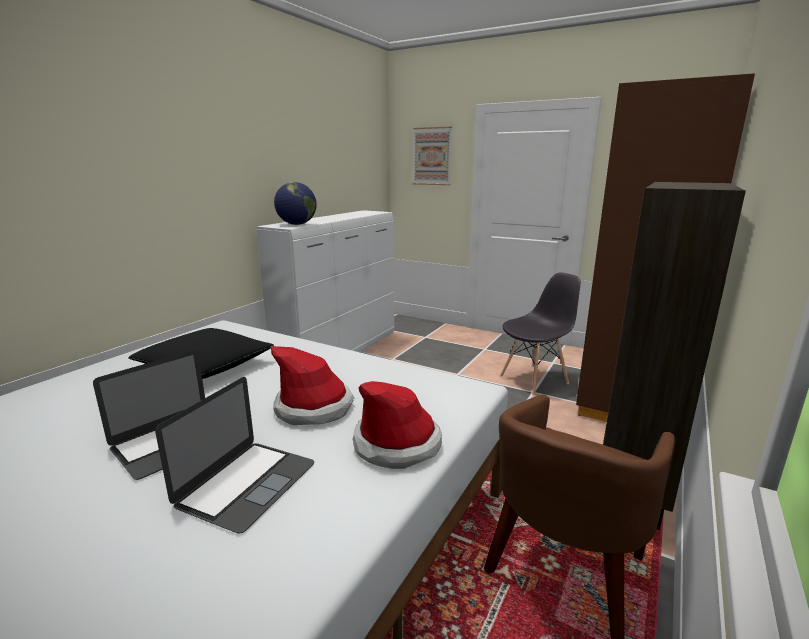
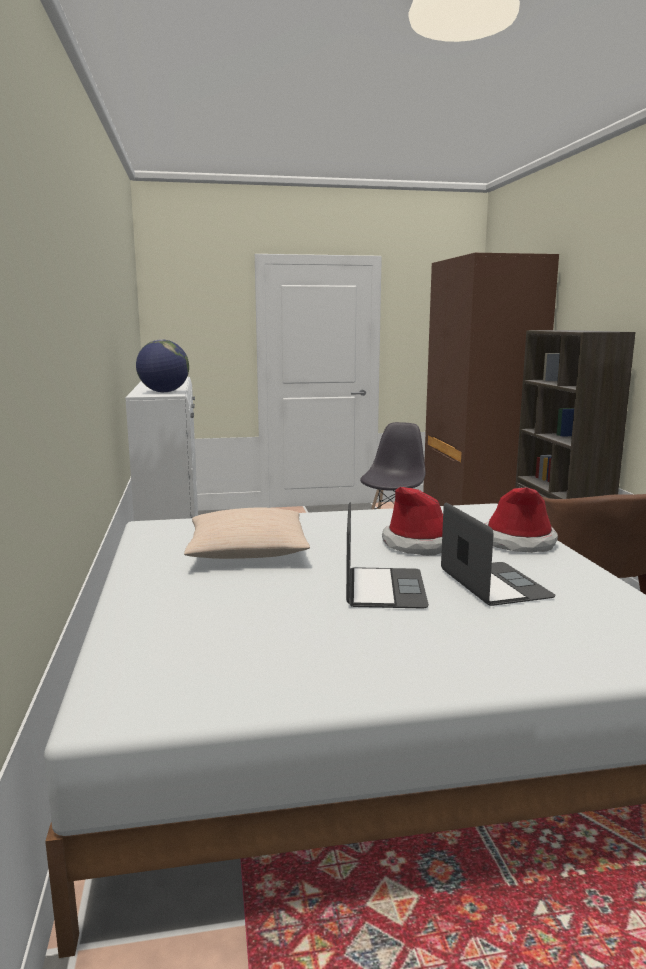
camera: 40 degrees left, 5 degrees down
black pillow [128,328,274,379] -> beige pillow [184,508,310,559]
picture [413,127,452,185] -> none

